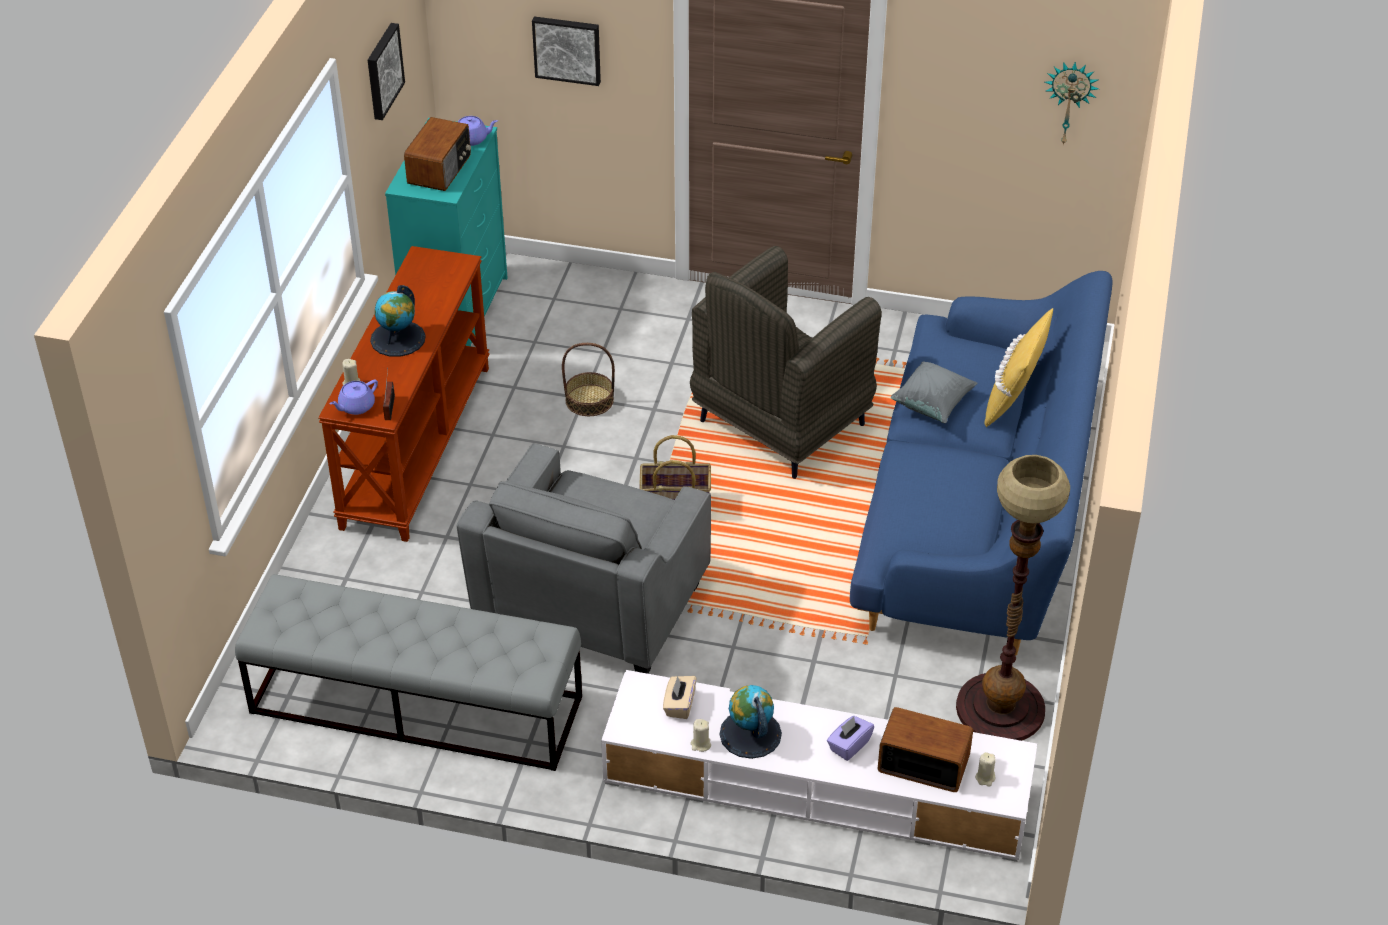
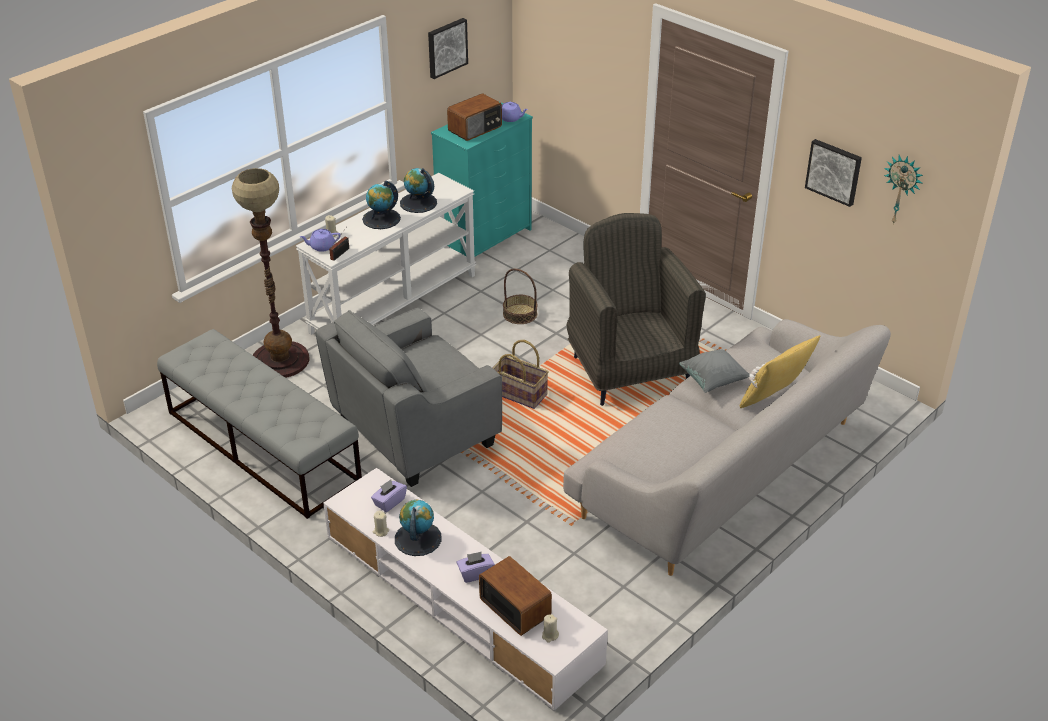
camera: 30 degrees right, 5 degrees down
brown console table [318,246,490,542] -> white console table [296,173,476,335]
picture [532,16,601,86] -> picture moved to [805,139,862,207]
beige tissue box [663,676,696,719] -> purple tissue box [371,479,407,512]
grey armchair [690,246,882,479] -> grey armchair turned 90 degrees clockwise [566,213,706,406]
blue sofa [850,271,1113,656] -> grey sofa [563,319,891,576]
floor lamp [956,455,1070,741] -> floor lamp moved to [232,168,309,378]
none -> globe [400,168,437,213]

